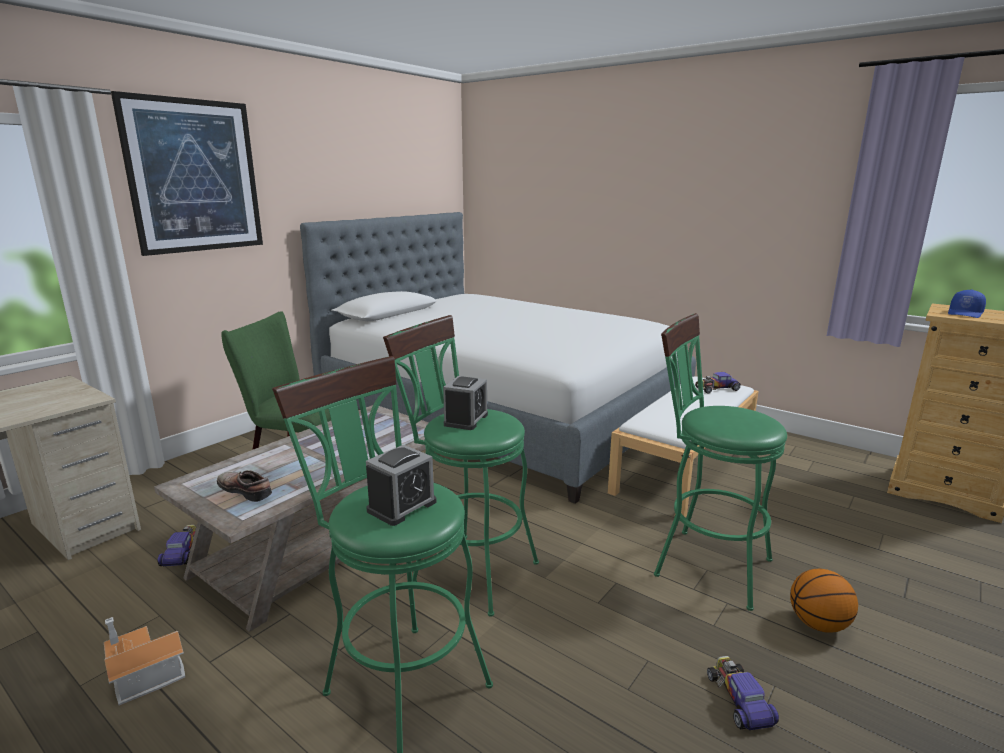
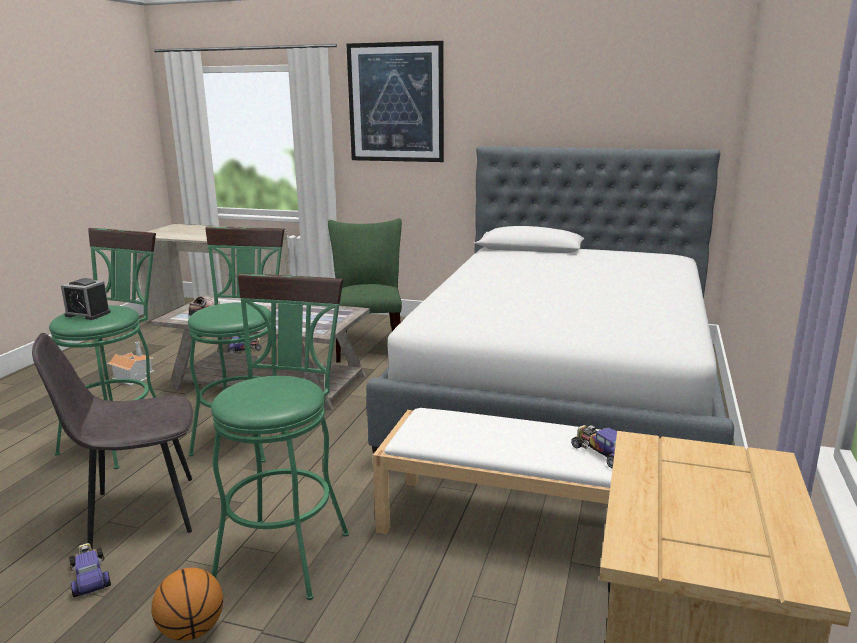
camera: 70 degrees right, 0 degrees up
alarm clock [443,376,488,430] -> none
toy car [707,656,779,730] -> toy car turned 90 degrees counterclockwise [69,543,111,597]
blue cap [948,290,986,318] -> none
none -> grey chair [32,333,193,550]

